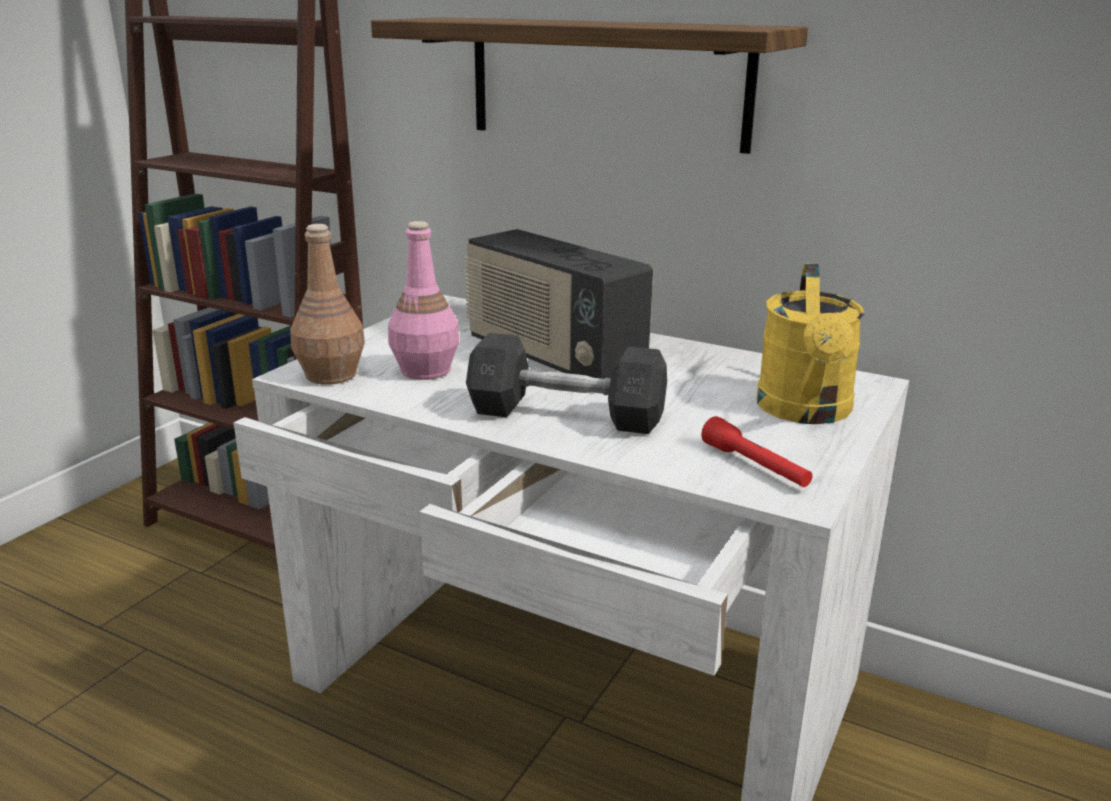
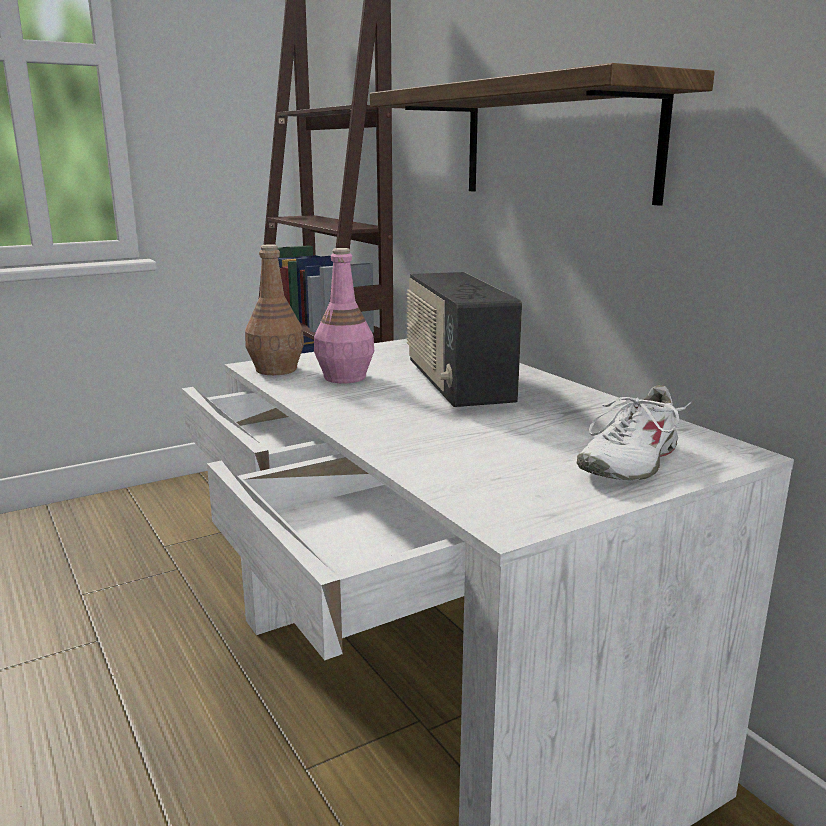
camera: 30 degrees right, 5 degrees down
grey dumbbell [466,333,667,434] -> none
red flashlight [701,416,813,487] -> none
yellow watering can [757,263,864,424] -> white shoe [576,385,691,481]

